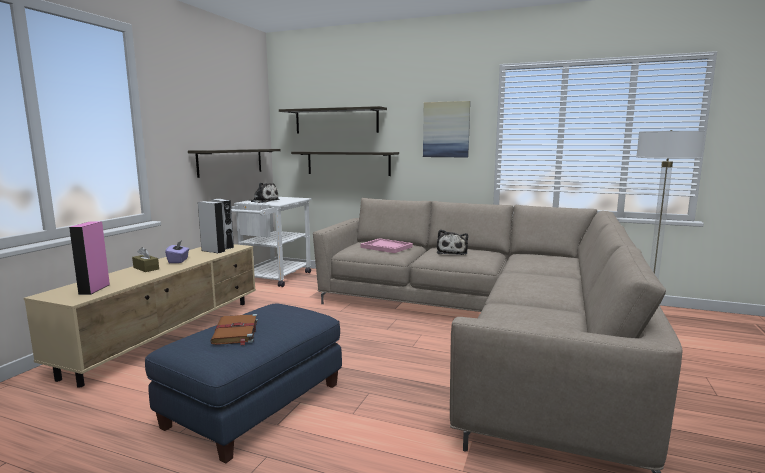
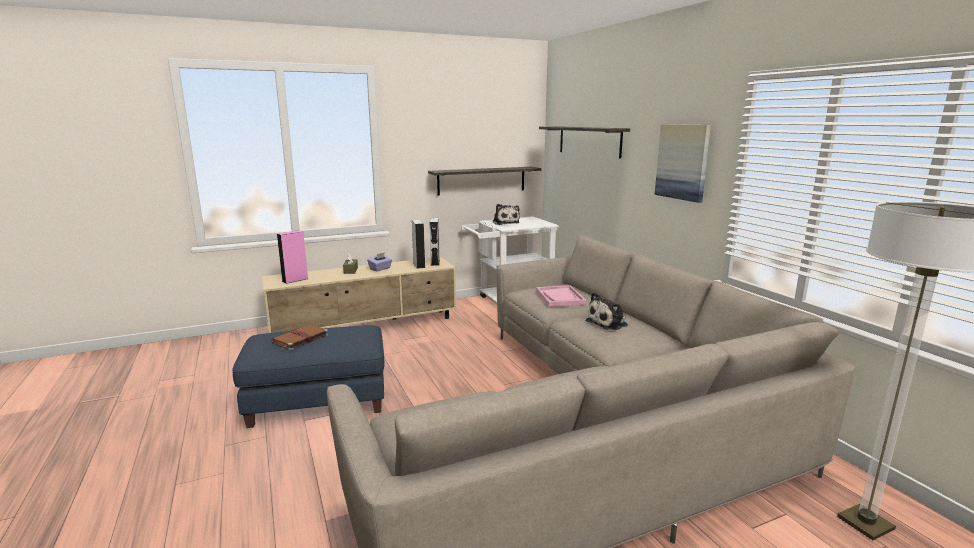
camera: 45 degrees right, 5 degrees up
shelf [291,151,399,176] -> none

